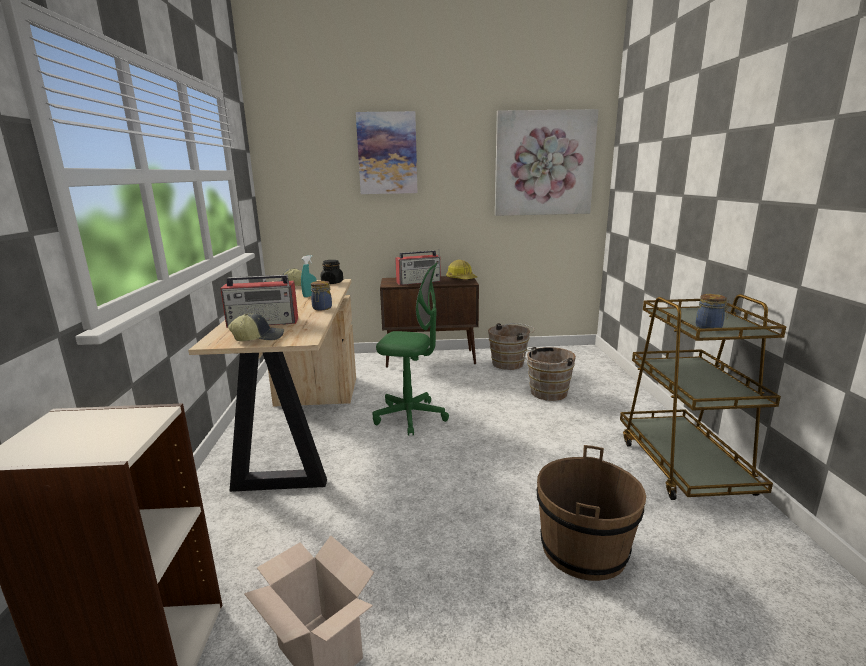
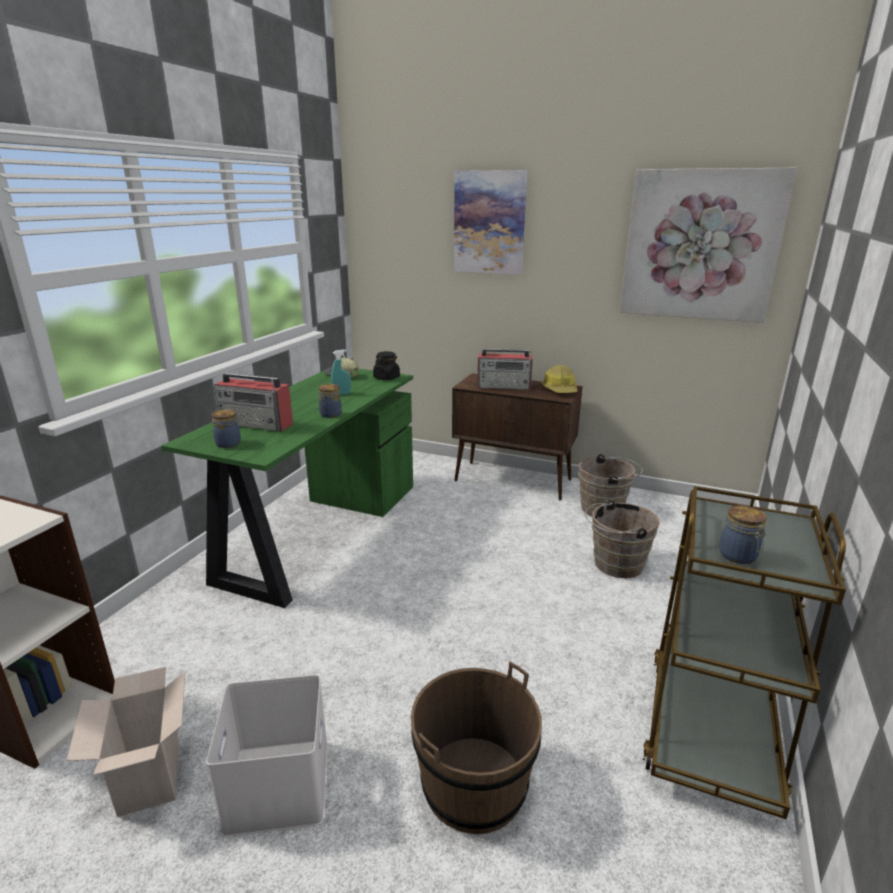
camera: 25 degrees right, 5 degrees up
beige desk [188,279,356,492] -> green desk [161,367,413,608]
cap [228,313,284,341] -> jar [211,409,241,448]
green office chair [372,262,449,436] -> none
none -> white storage box [206,675,328,837]

